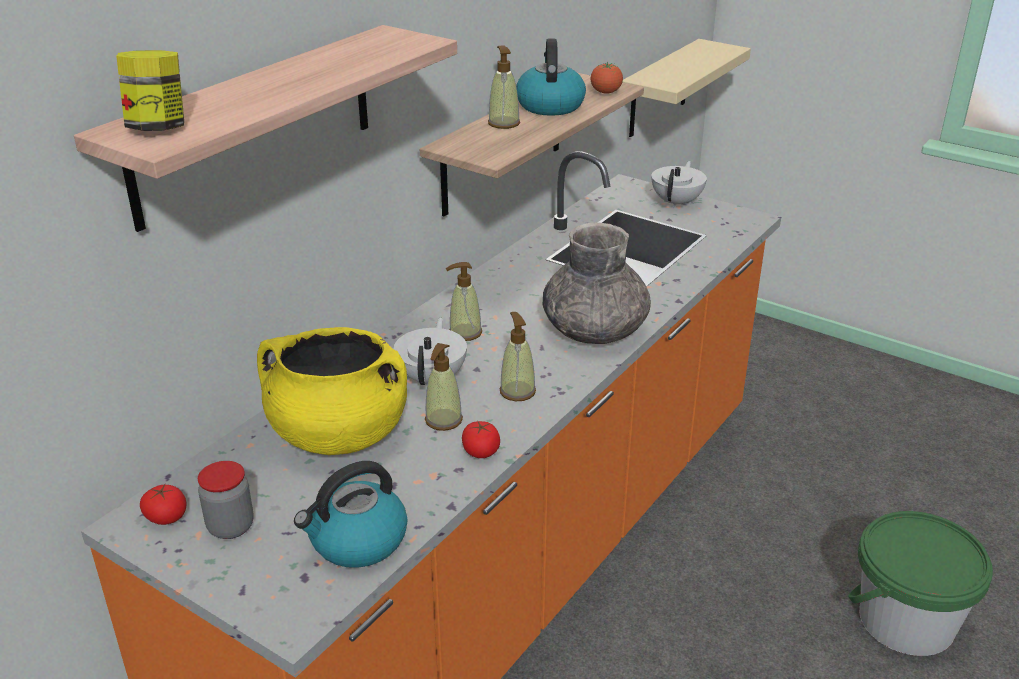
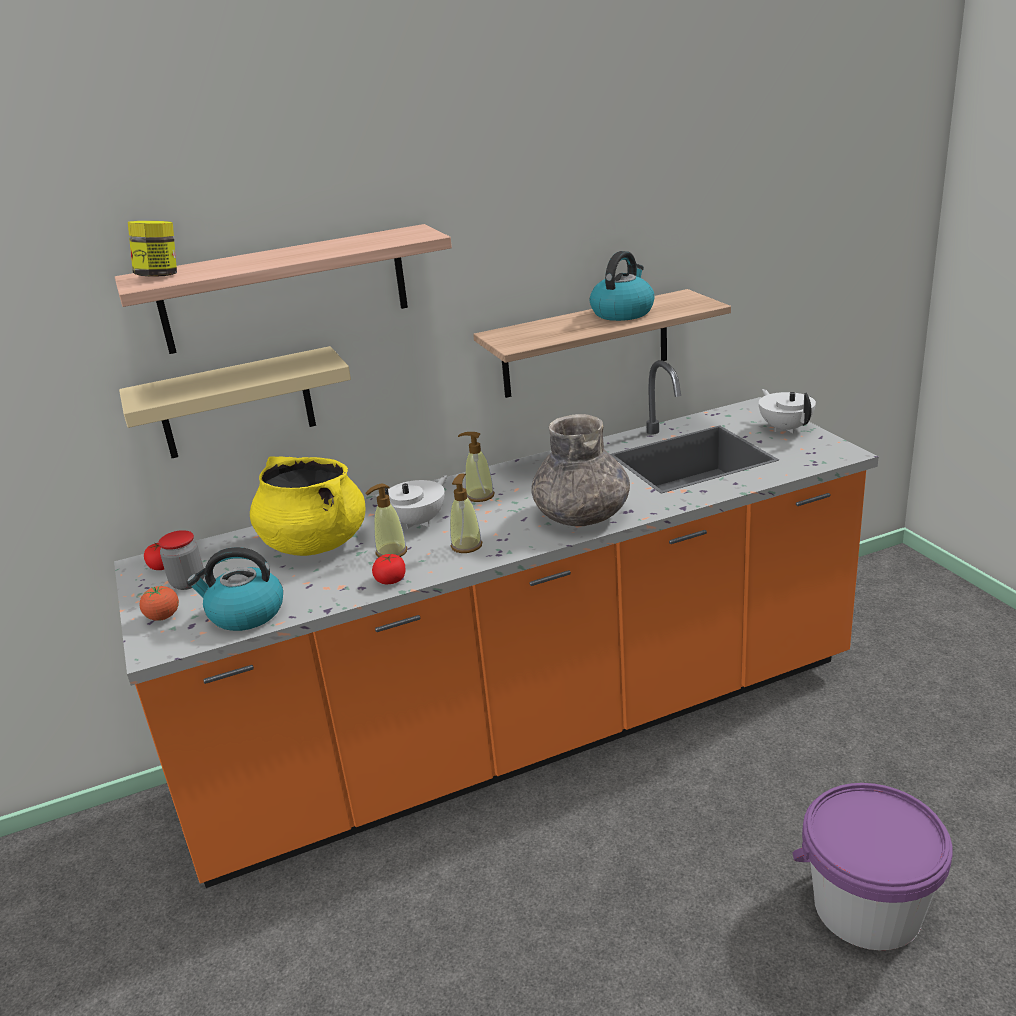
camera: 35 degrees right, 5 degrees down
soap dispenser [488,45,520,129] -> none
tomato [591,62,623,94] -> tomato moved to [140,585,179,621]
beige shelf [623,39,751,137] -> beige shelf moved to [119,346,351,458]
white teapot [651,161,707,208] -> white teapot turned 75 degrees counterclockwise [759,389,816,433]
green bucket [849,511,993,656] -> purple bucket [793,783,953,950]

